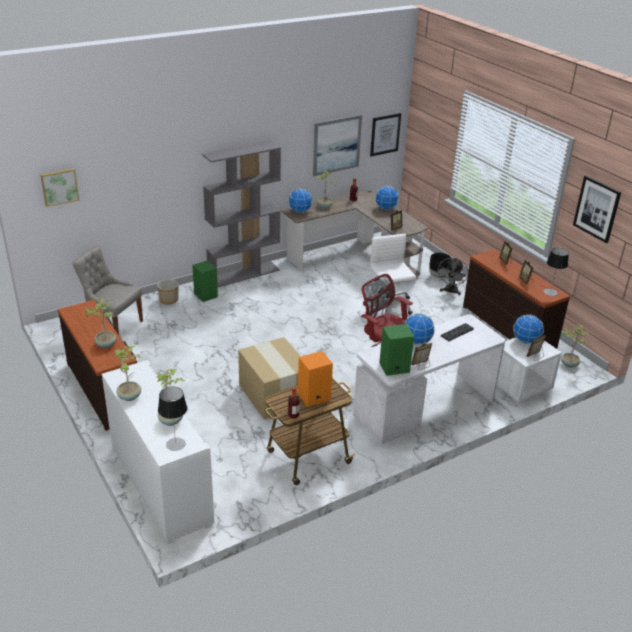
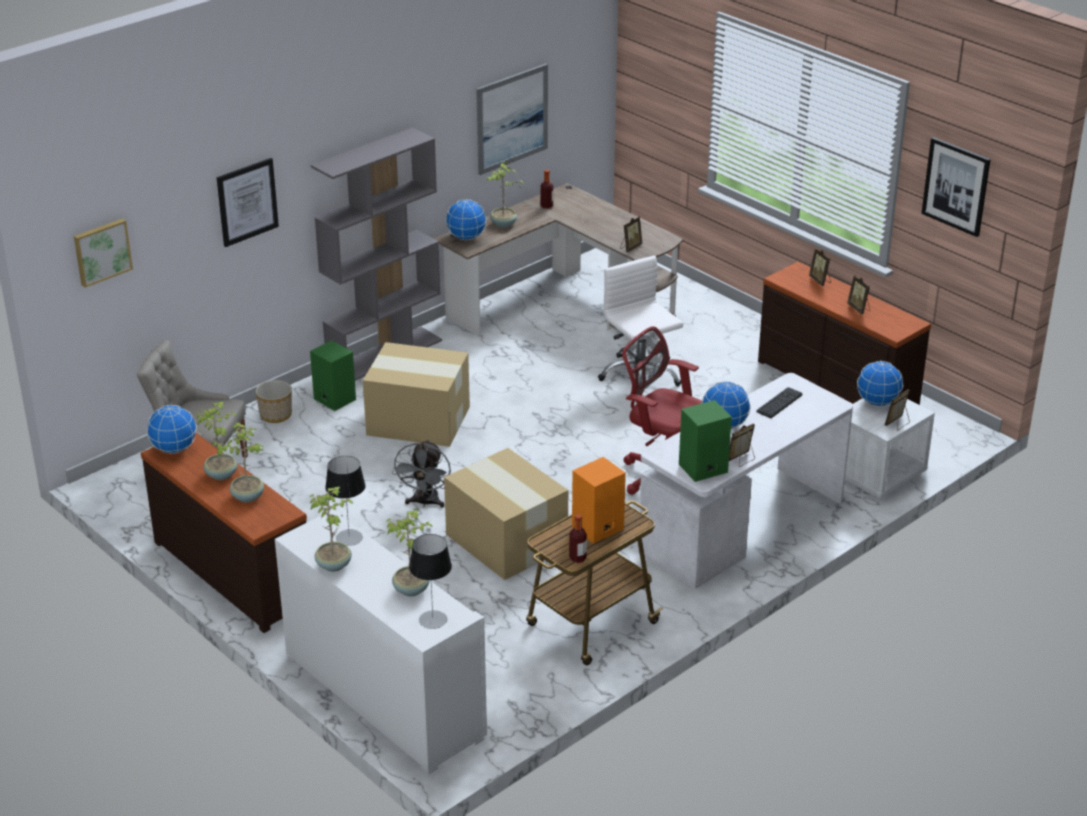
camera: 10 degrees left, 0 degrees up
picture [370,113,401,156] -> picture moved to [217,158,279,247]
globe [375,186,399,210] -> globe moved to [147,405,197,454]
black planter [429,253,452,278] -> none
grey fan [437,258,468,295] -> grey fan moved to [392,439,451,508]
table lamp [544,248,569,296] -> table lamp moved to [325,456,366,546]
potted plant [561,325,589,368] -> potted plant moved to [196,402,237,480]
none -> cardboard box [363,342,470,447]

